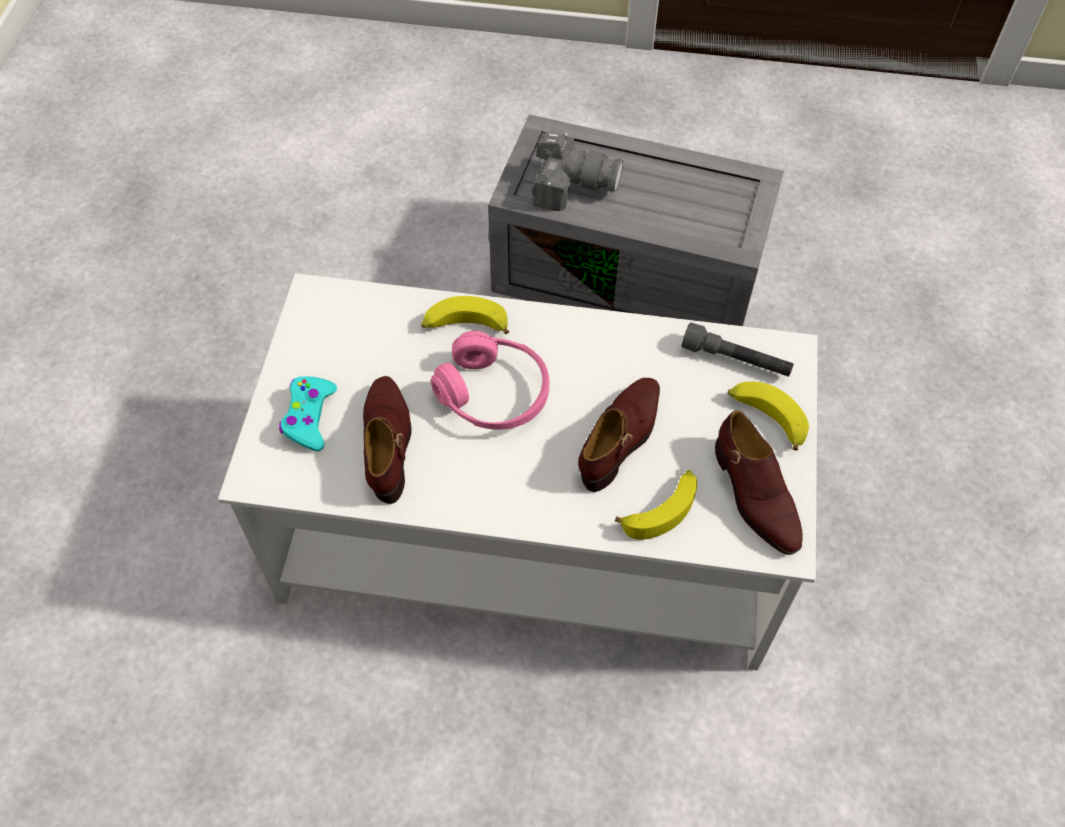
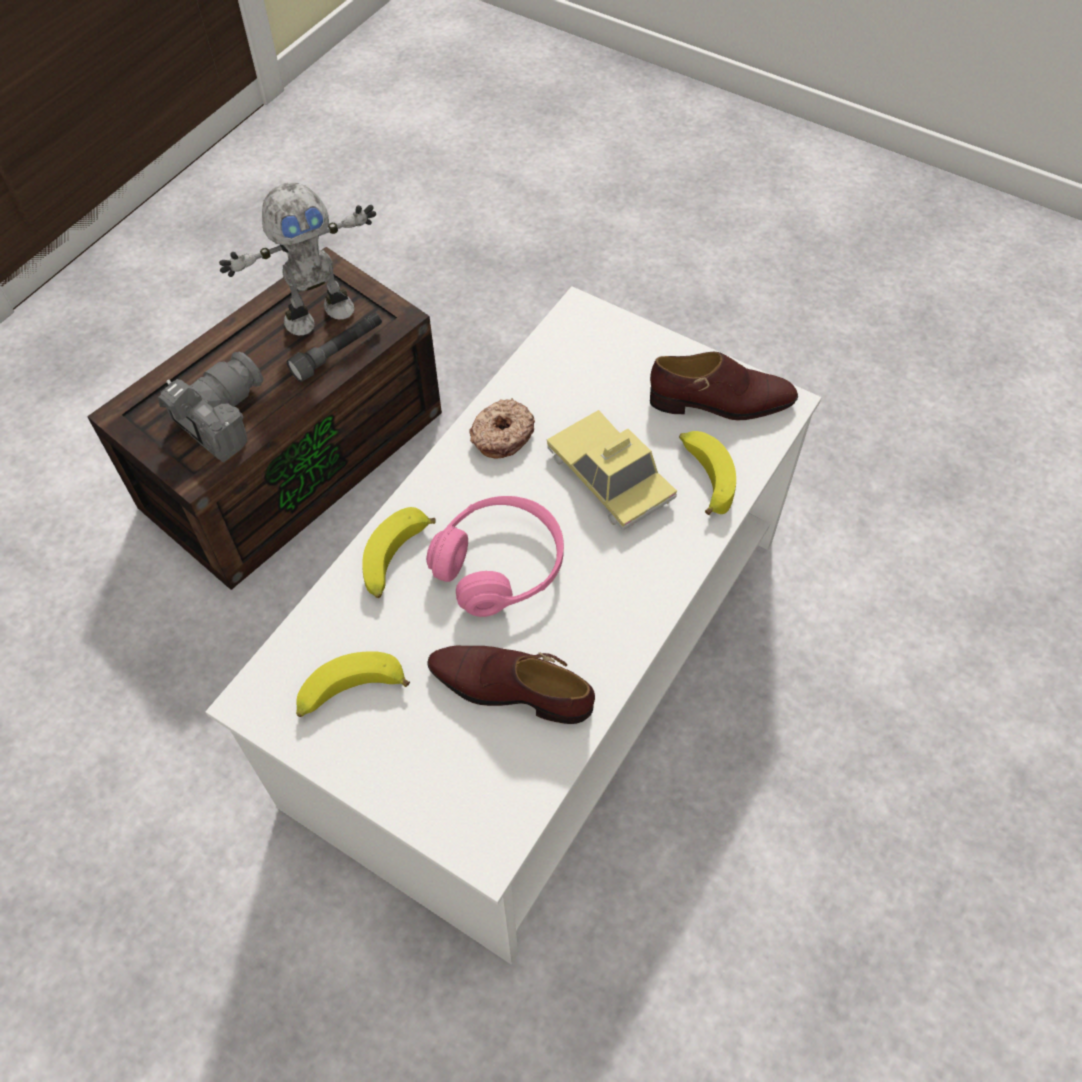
camera: 65 degrees left, 0 degrees up
turquoise game controller [279,376,337,451] -> none
grey storage box [488,114,784,326] -> brown storage box [87,247,442,590]
brown shoe [578,378,660,492] -> toy car [547,410,677,530]
grey flashlight [682,322,794,377] -> grey flashlight moved to [287,312,382,382]
banana [728,382,809,451] -> banana moved to [296,651,410,717]
none -> toy robot [219,183,376,335]
none -> donut [469,398,535,459]

